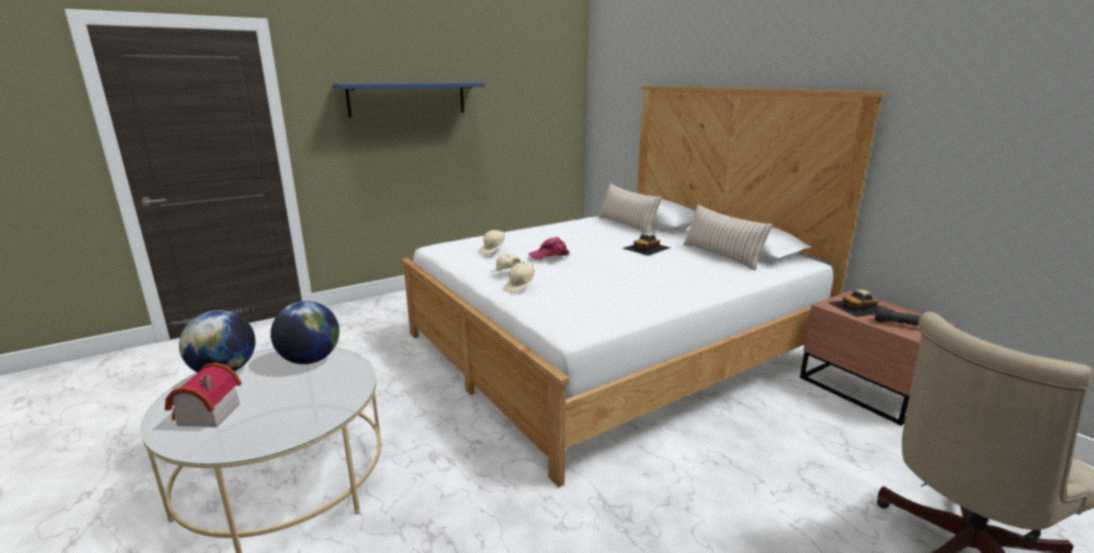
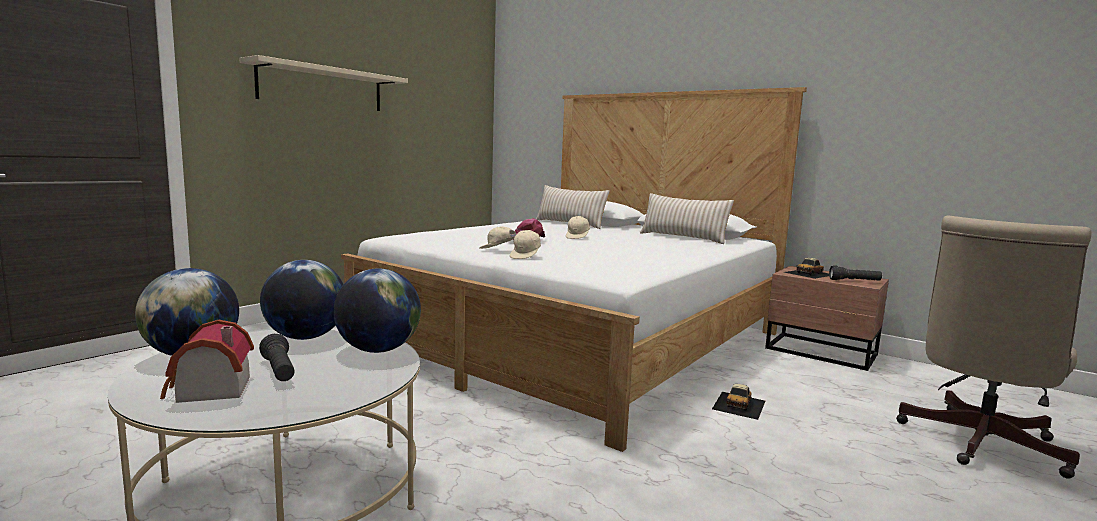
camera: 20 degrees left, 10 degrees down
blue shelf [332,83,485,117] -> beige shelf [239,55,408,111]
beige cap [479,230,505,254] -> beige cap moved to [566,216,590,239]
toy car [622,233,671,256] -> toy car moved to [712,384,765,420]
none -> black flashlight [259,334,295,381]
none -> globe [333,268,421,353]

